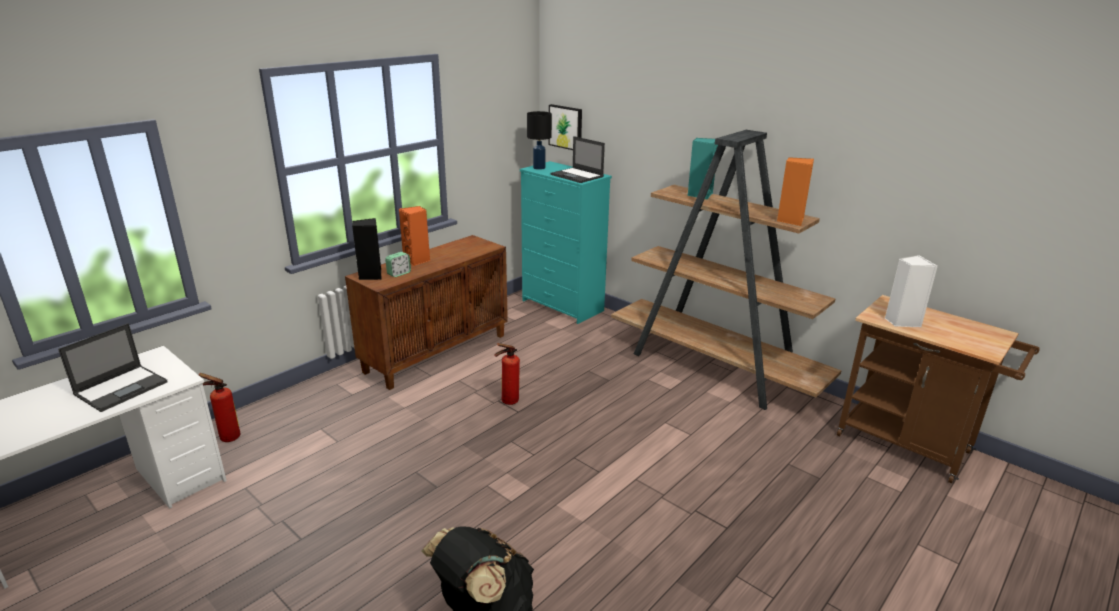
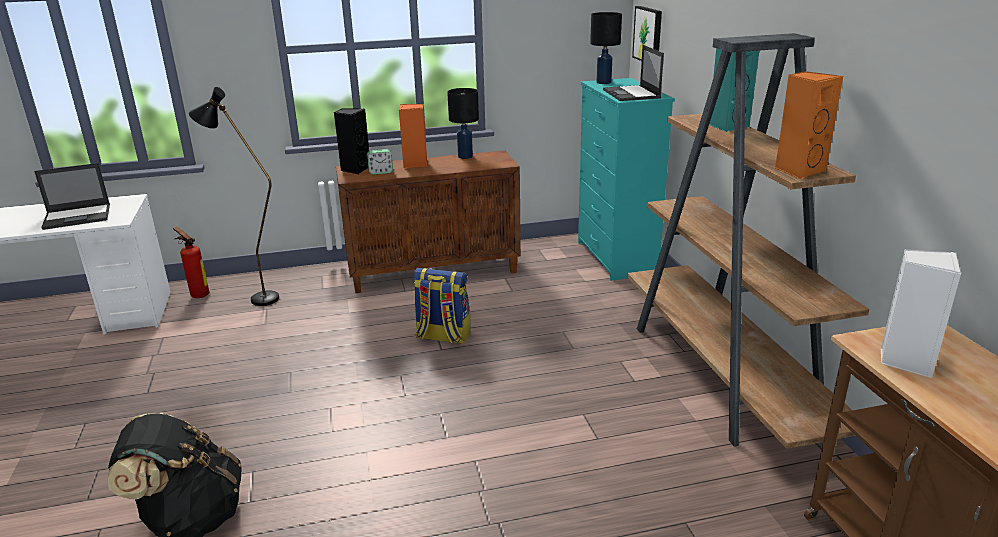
camera: 35 degrees right, 0 degrees up
fire extinguisher [494,343,520,405] -> backpack [413,268,471,344]
none -> black floor lamp [189,87,279,306]
none -> black table lamp [447,88,479,159]

